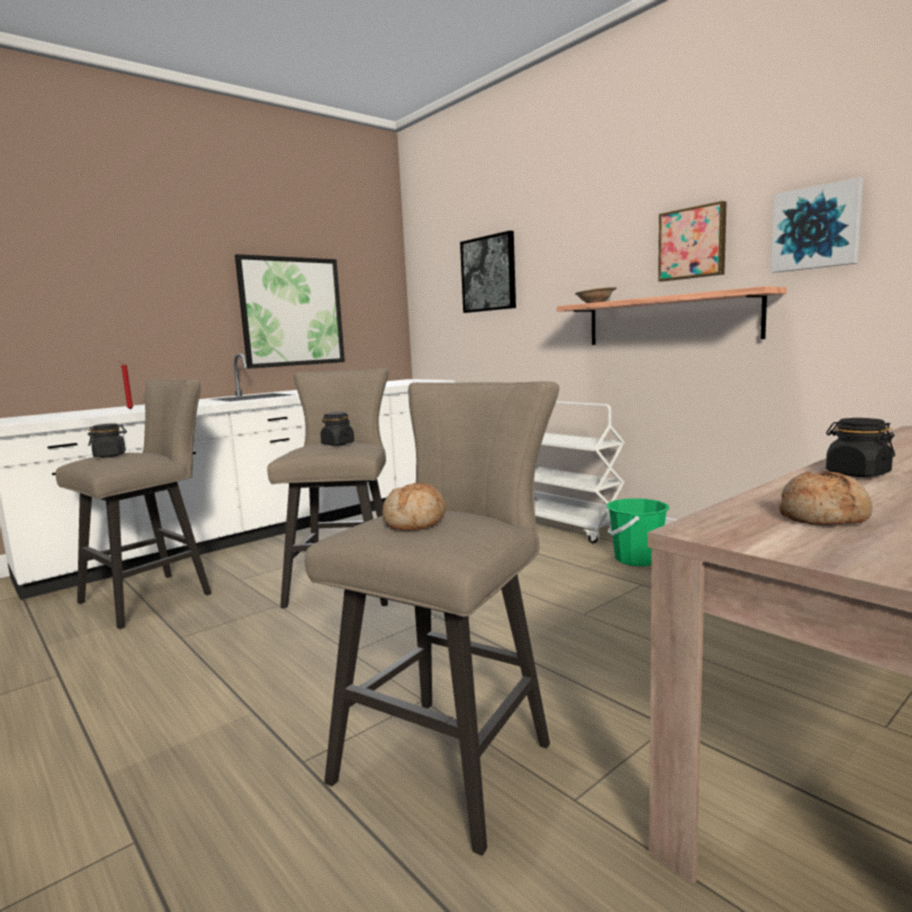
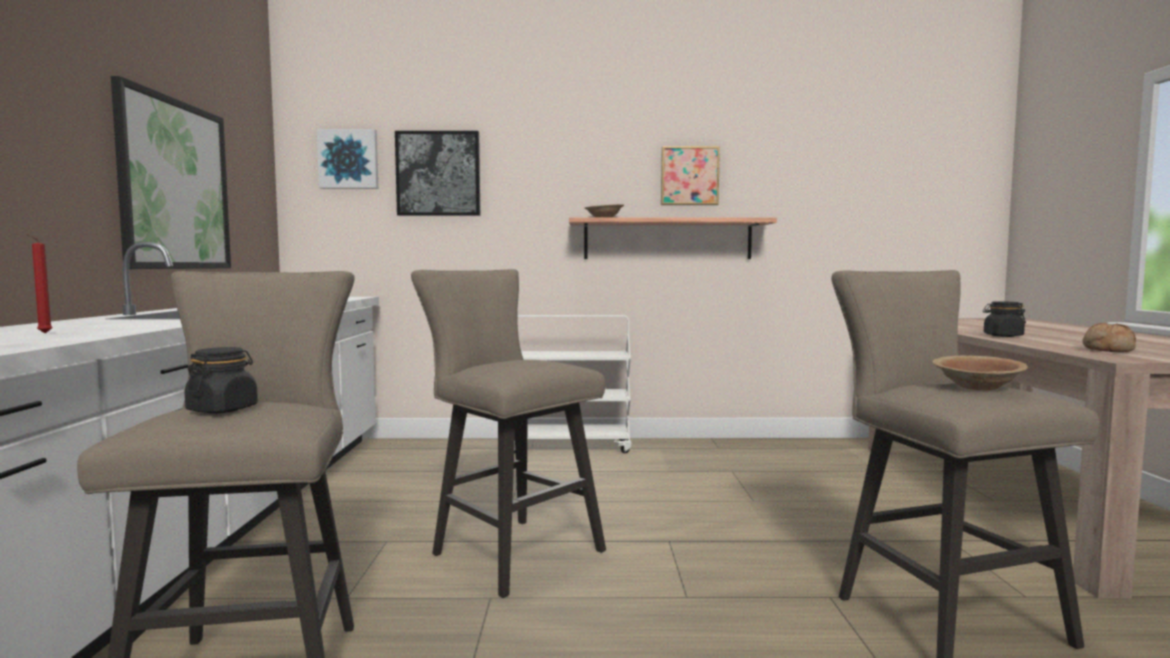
camera: 50 degrees left, 5 degrees down
black jar [320,412,354,446] -> none
bread [382,483,446,531] -> brown bowl [932,356,1028,390]
green bucket [606,498,669,566] -> none
picture [771,177,864,273] -> picture moved to [317,129,378,189]

